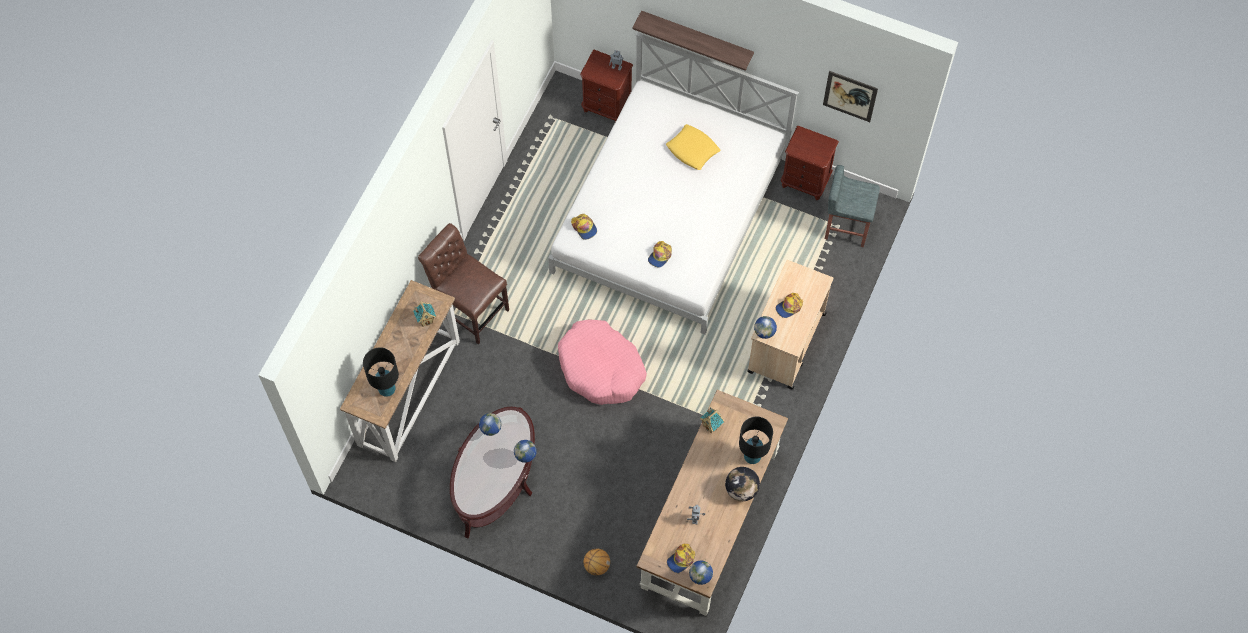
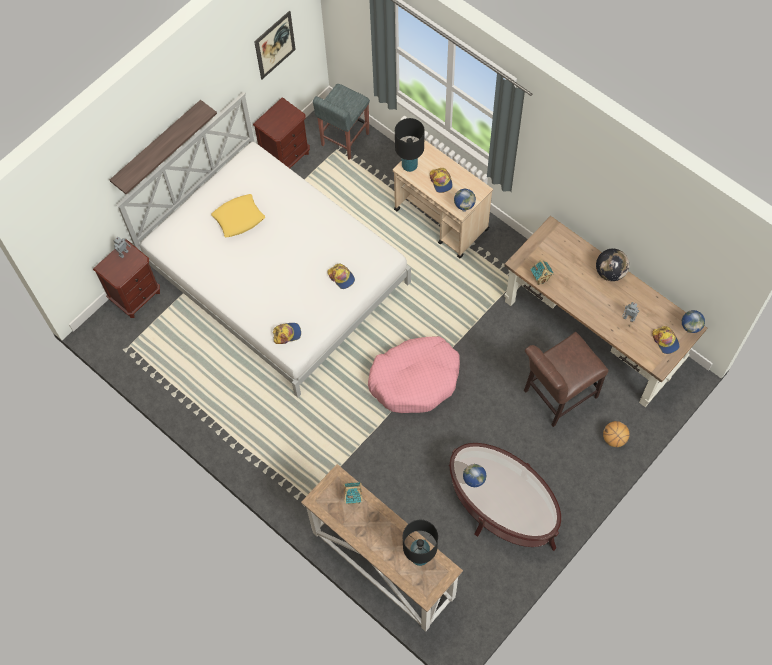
camera: 70 degrees left, 0 degrees up
brown chair [418,223,509,345] -> brown chair moved to [524,331,608,427]
globe [514,440,536,463] -> none
black table lamp [739,417,773,464] -> black table lamp moved to [395,118,425,172]

